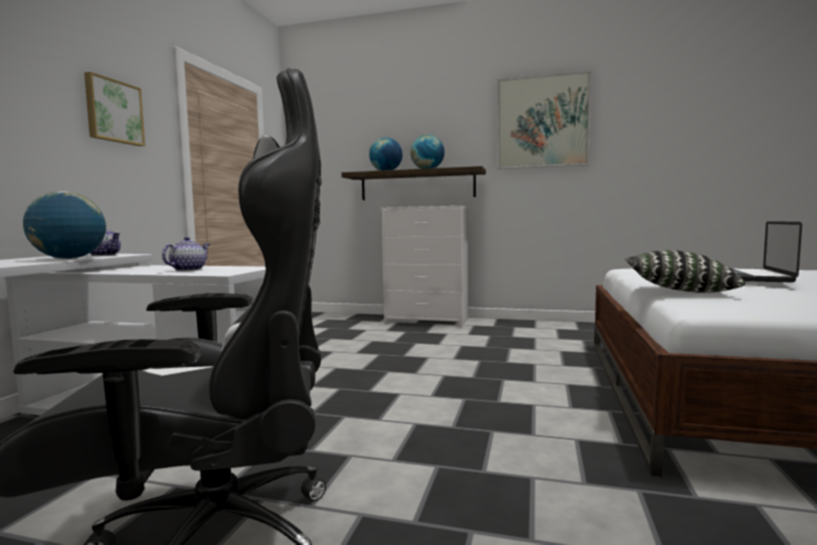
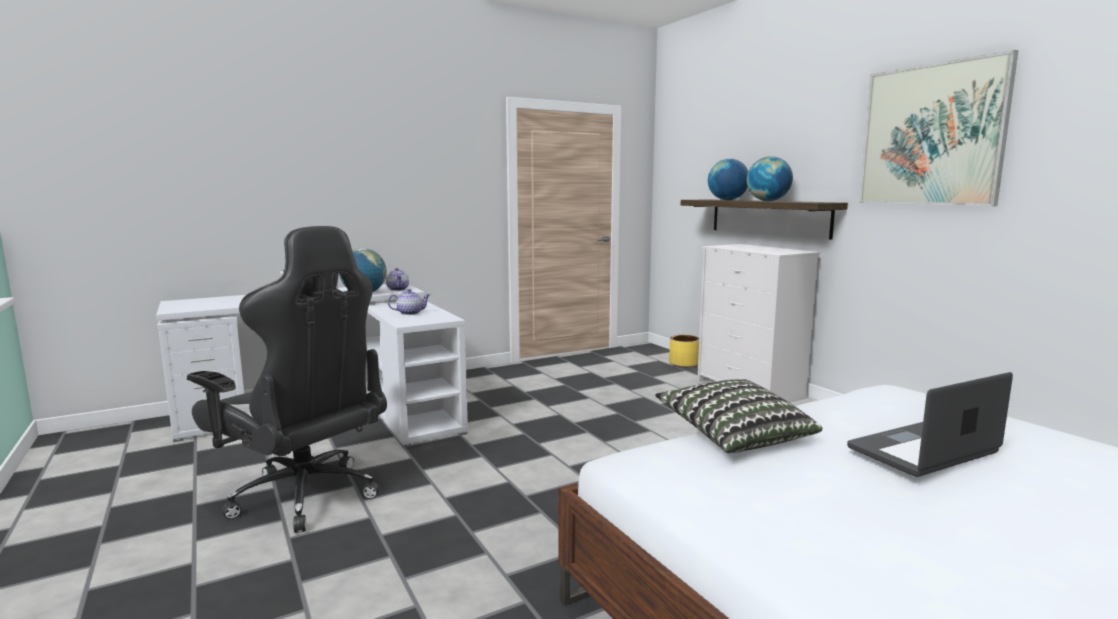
camera: 45 degrees right, 5 degrees up
picture [84,72,145,146] -> none
none -> yellow planter [669,335,699,367]

